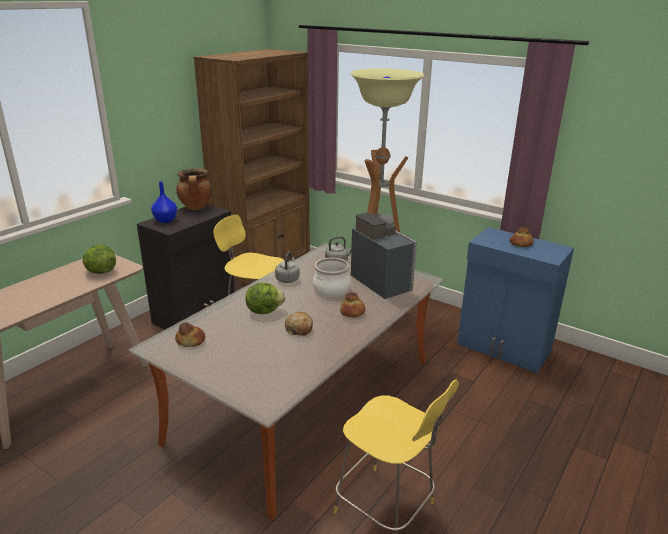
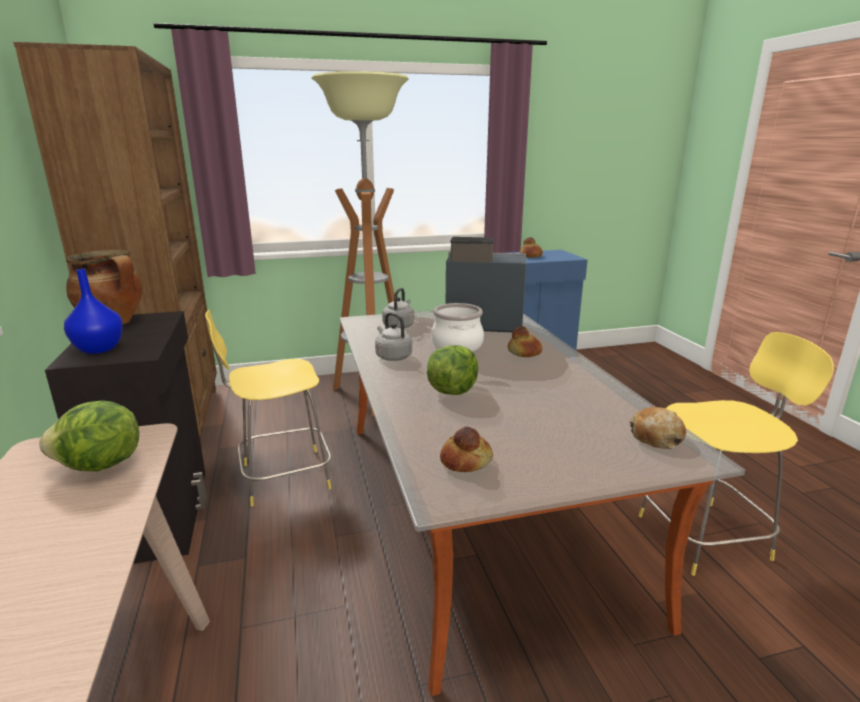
camera: 50 degrees left, 5 degrees down
bread [285,312,313,336] -> bread moved to [630,407,686,449]

